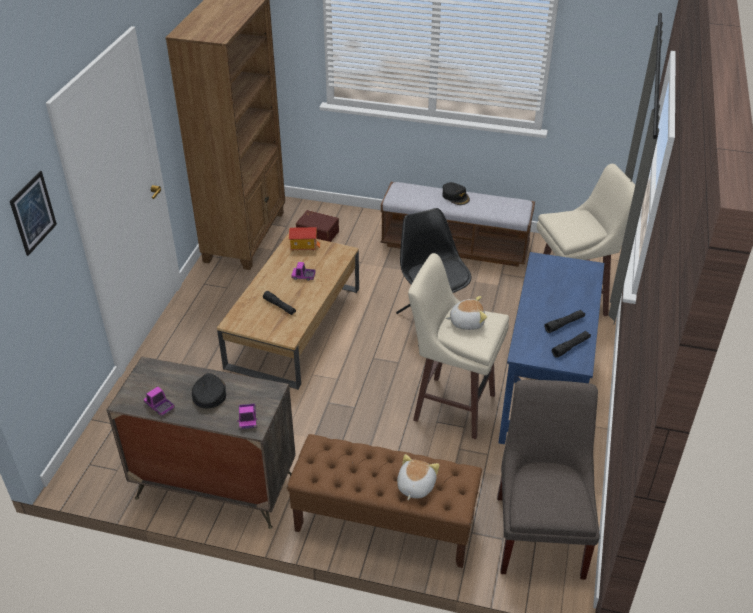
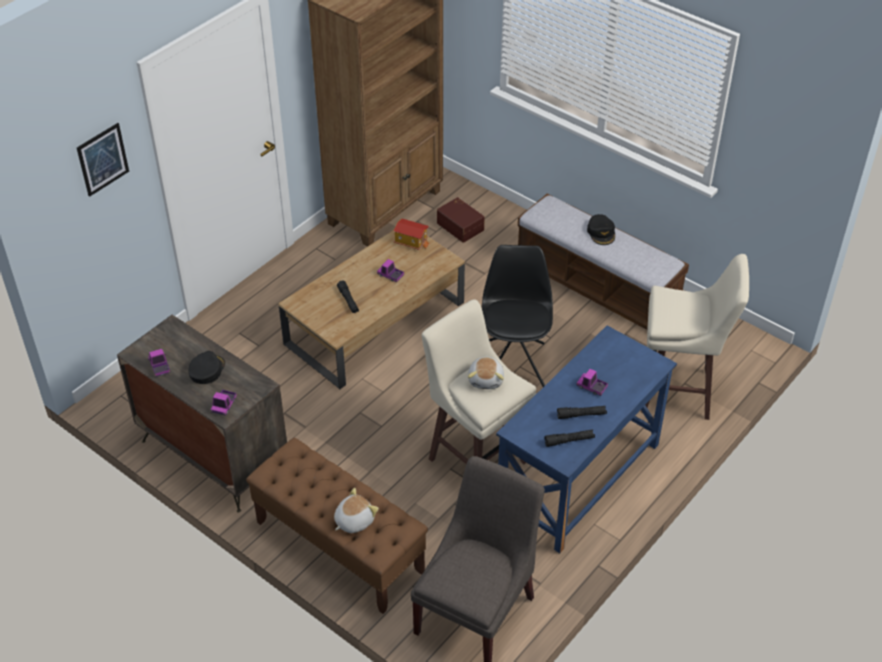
camera: 25 degrees right, 5 degrees up
plush toy [445,296,487,330] -> plush toy turned 75 degrees clockwise [468,357,504,389]
none -> toy truck [577,369,608,396]

